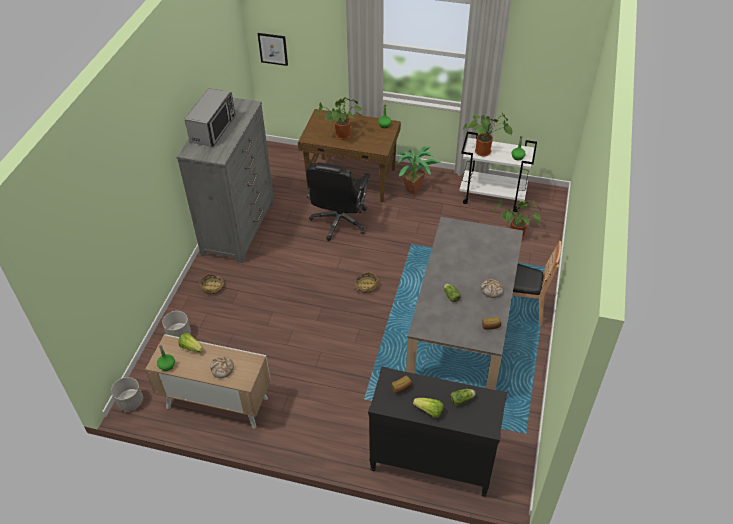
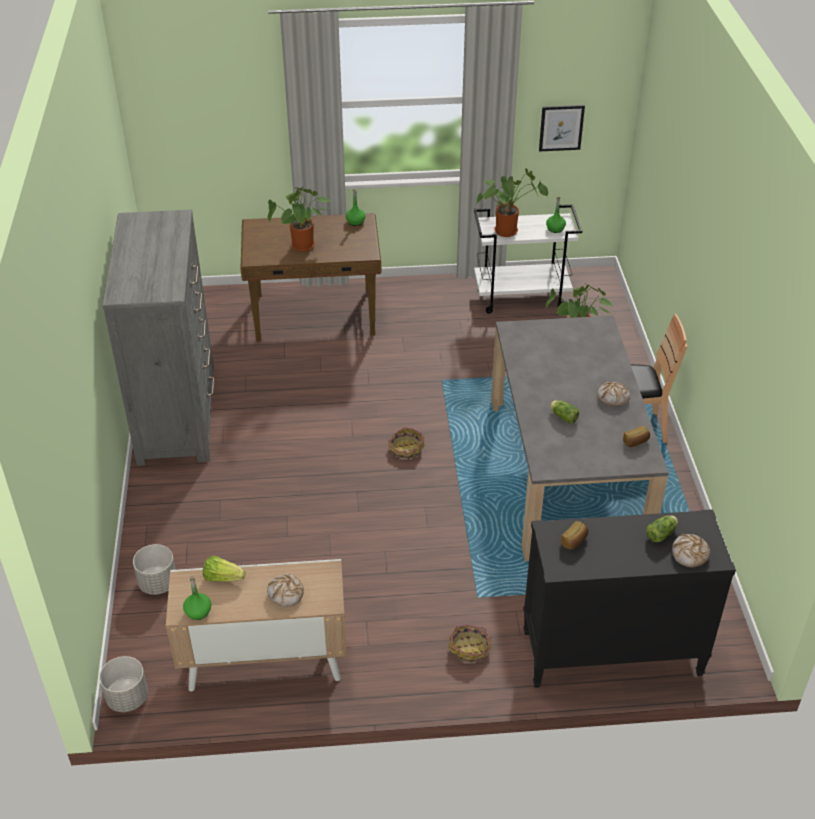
camera: 20 degrees left, 5 degrees down
microwave [185,88,235,147] -> none
basket [199,273,226,294] -> basket moved to [449,625,492,663]
picture [258,33,288,66] -> picture moved to [539,105,585,151]
black office chair [306,162,370,241] -> none
potted plant [397,146,440,195] -> none
lettuce [413,398,444,418] -> none
none -> bread [672,534,710,567]

